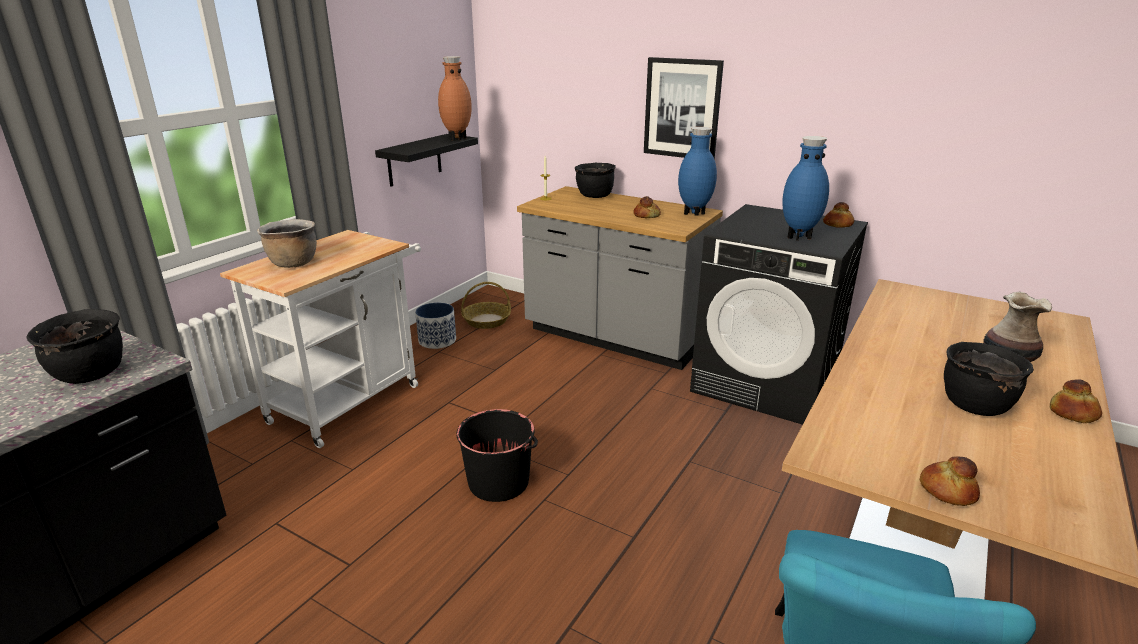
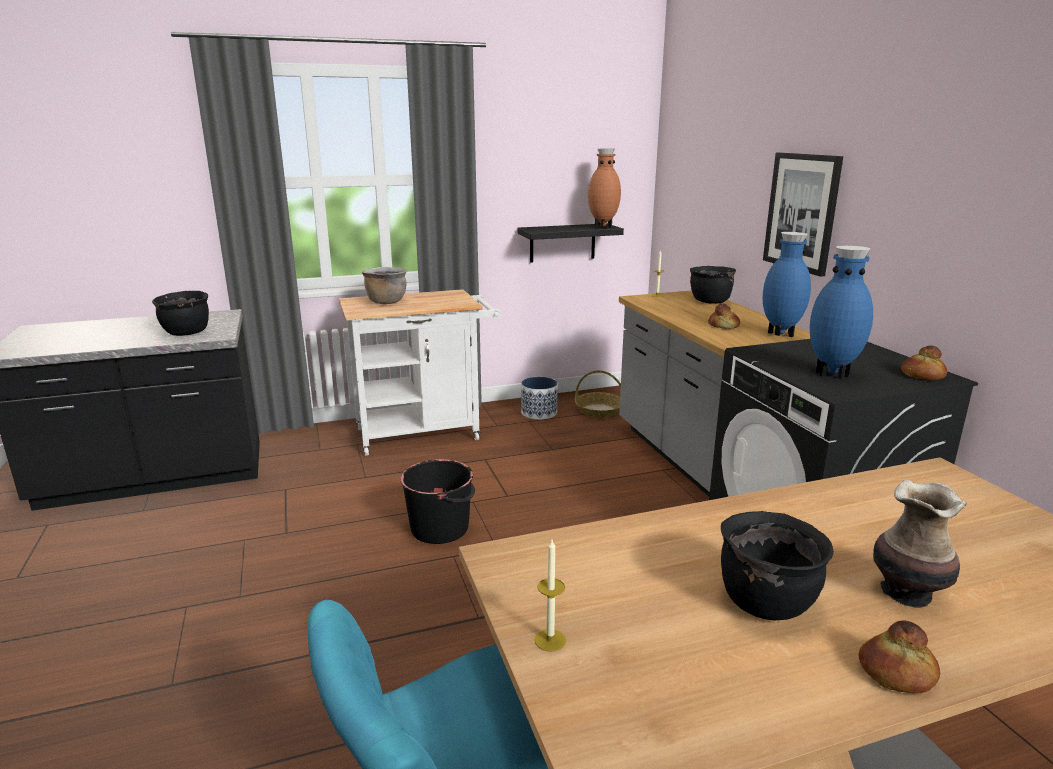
camera: 40 degrees right, 5 degrees down
bread [920,456,980,506] -> candle [535,540,566,652]

